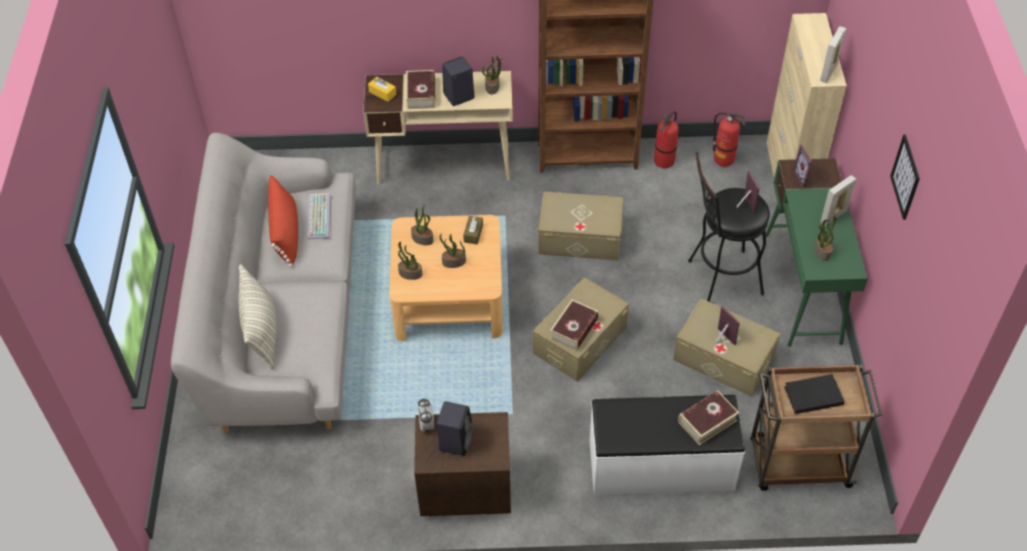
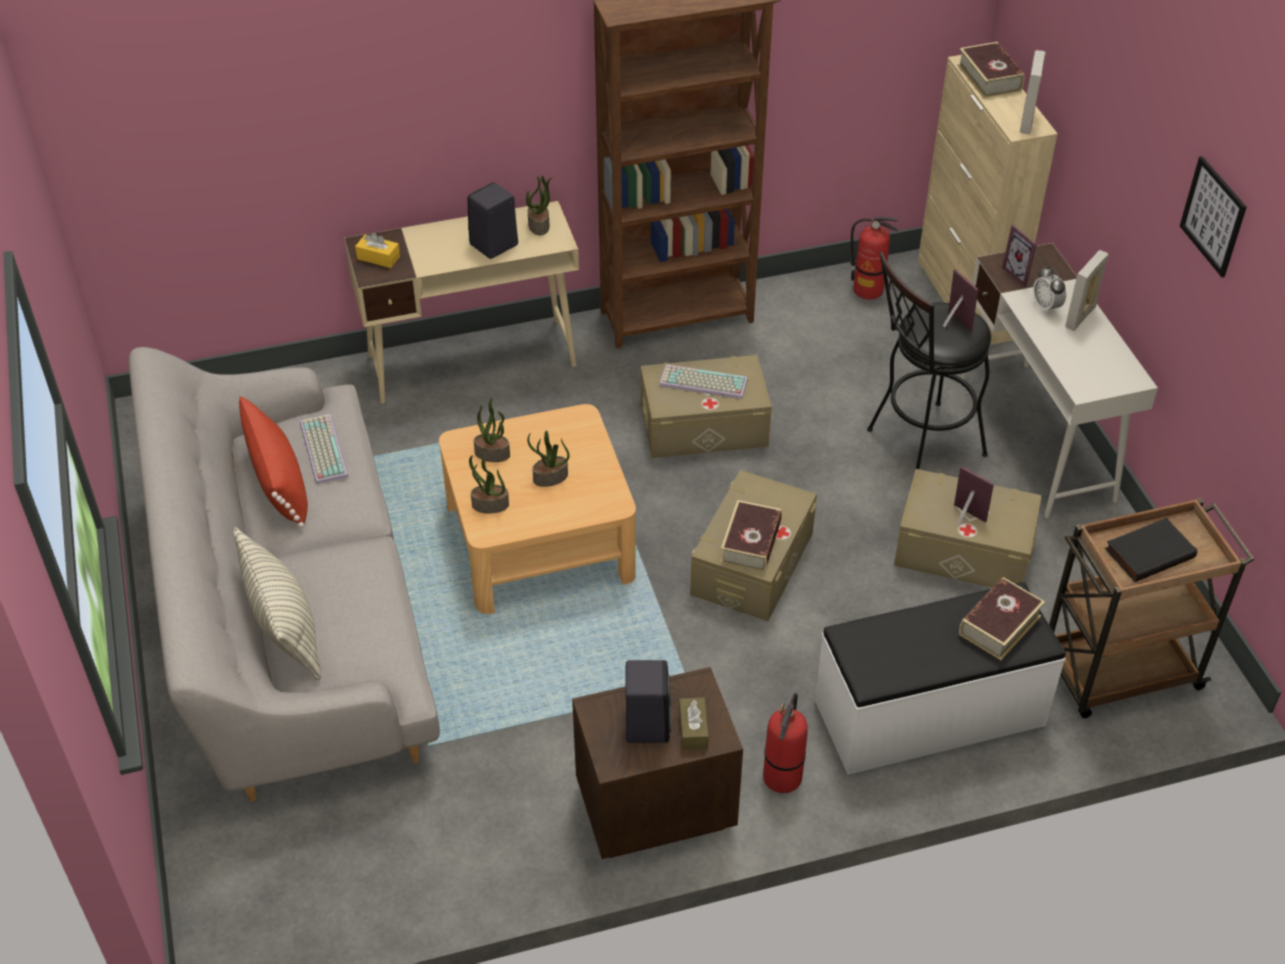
camera: 15 degrees left, 5 degrees down
book [406,70,435,109] -> book moved to [957,42,1025,98]
alarm clock [418,398,434,431] -> alarm clock moved to [1033,267,1066,314]
brown tissue box [463,216,483,244] -> brown tissue box moved to [679,697,709,750]
fire extinguisher [654,111,679,168] -> fire extinguisher moved to [763,693,808,793]
green desk [766,158,868,347] -> white desk [960,243,1158,518]
potted plant [815,216,836,261] -> none
none -> keyboard [659,364,748,399]

